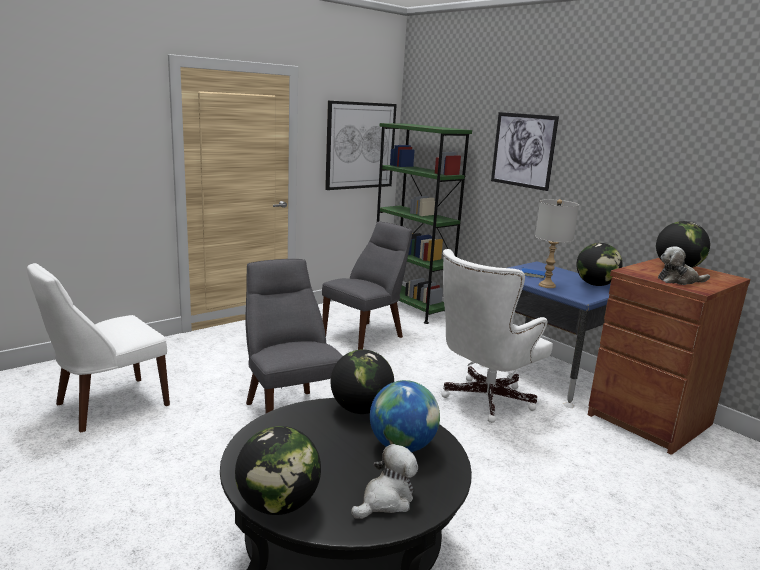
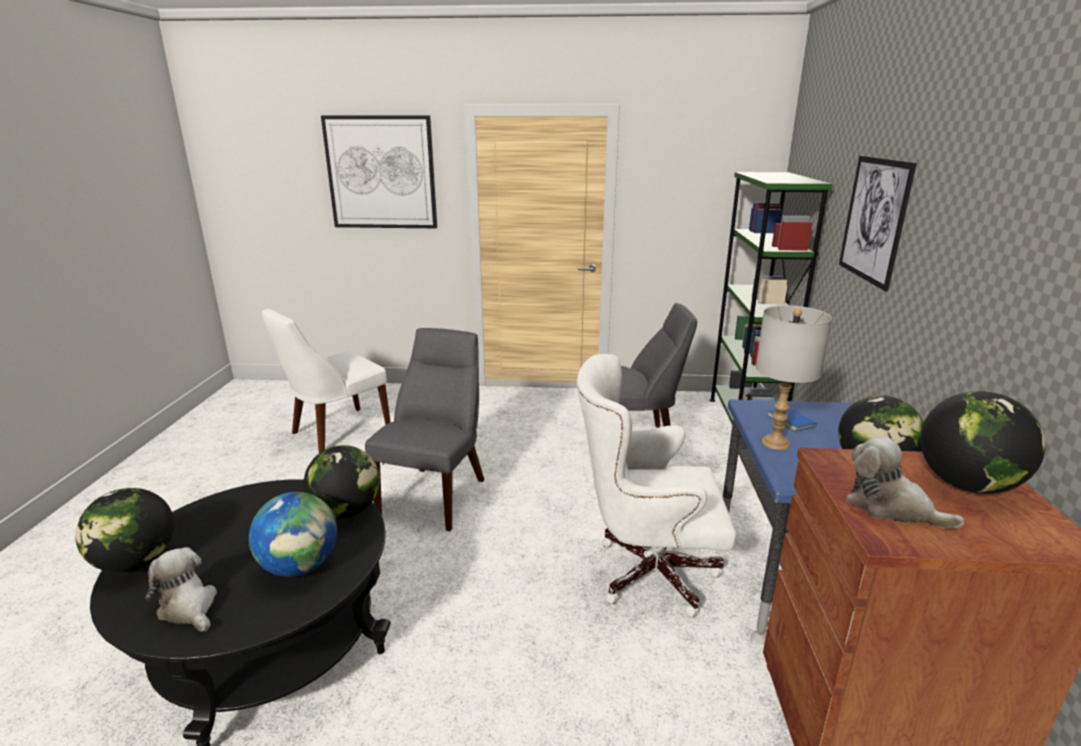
camera: 45 degrees right, 5 degrees up
white chair [27,263,170,433] -> white chair turned 45 degrees counterclockwise [262,309,391,453]
picture [325,101,397,190] -> picture moved to [321,115,437,228]
plush toy [351,444,418,519] -> plush toy turned 135 degrees counterclockwise [146,547,217,632]

